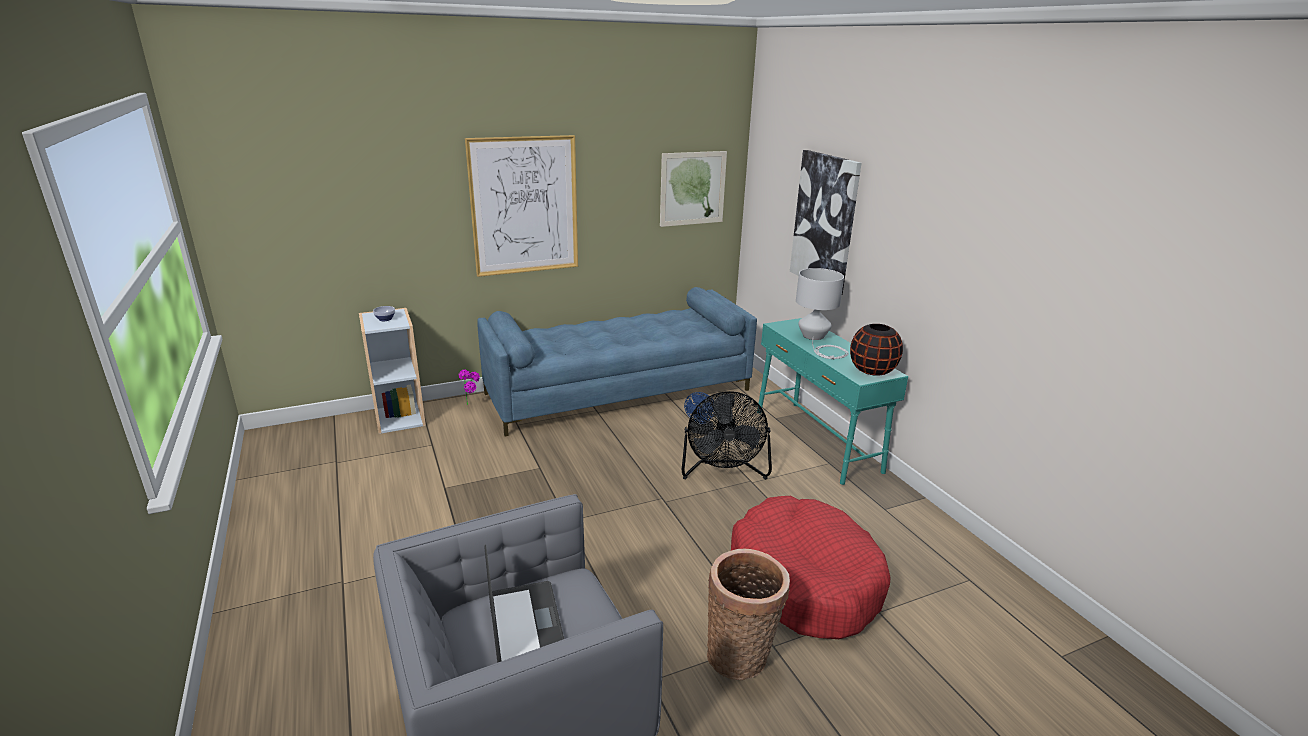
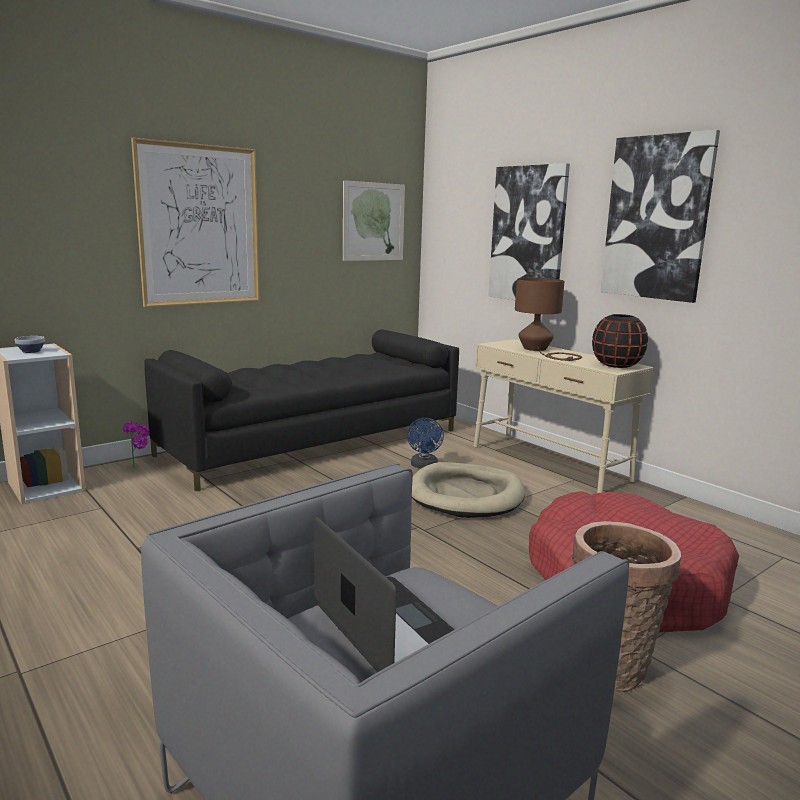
camera: 15 degrees left, 10 degrees down
blue sofa [477,287,757,436] -> black sofa [144,329,459,491]
black fan [682,391,772,480] -> beige dog bed [412,462,525,518]
turquoise console table [757,318,908,485] -> beige console table [474,339,654,493]
grey table lamp [796,268,849,360] -> brown table lamp [515,278,582,361]
none -> picture [601,130,720,303]

